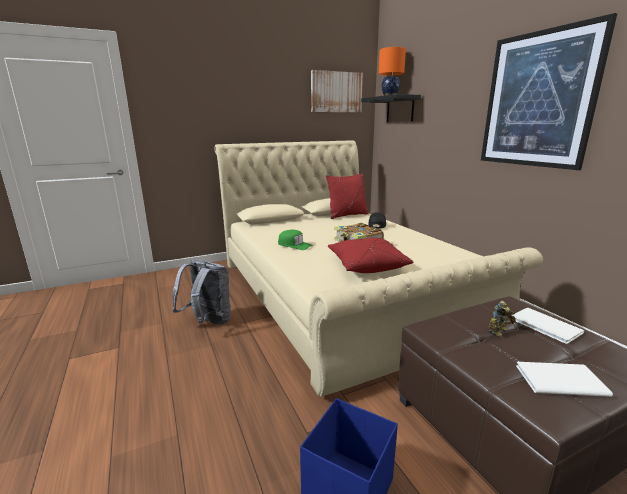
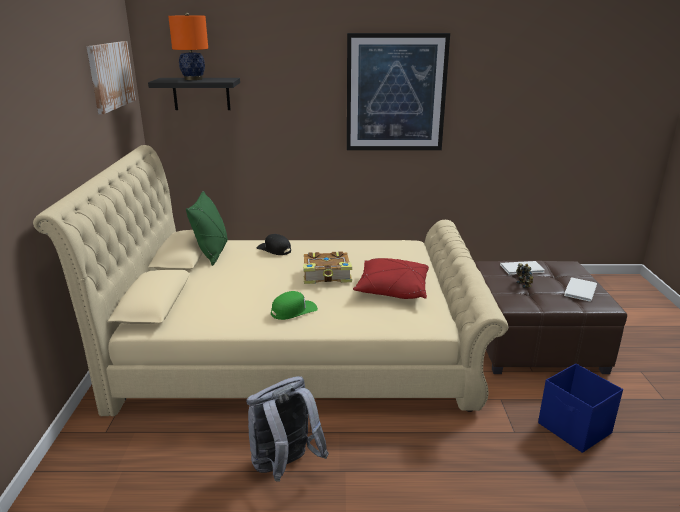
camera: 65 degrees left, 5 degrees up
red pillow [326,174,369,219] -> green pillow [186,191,228,266]

